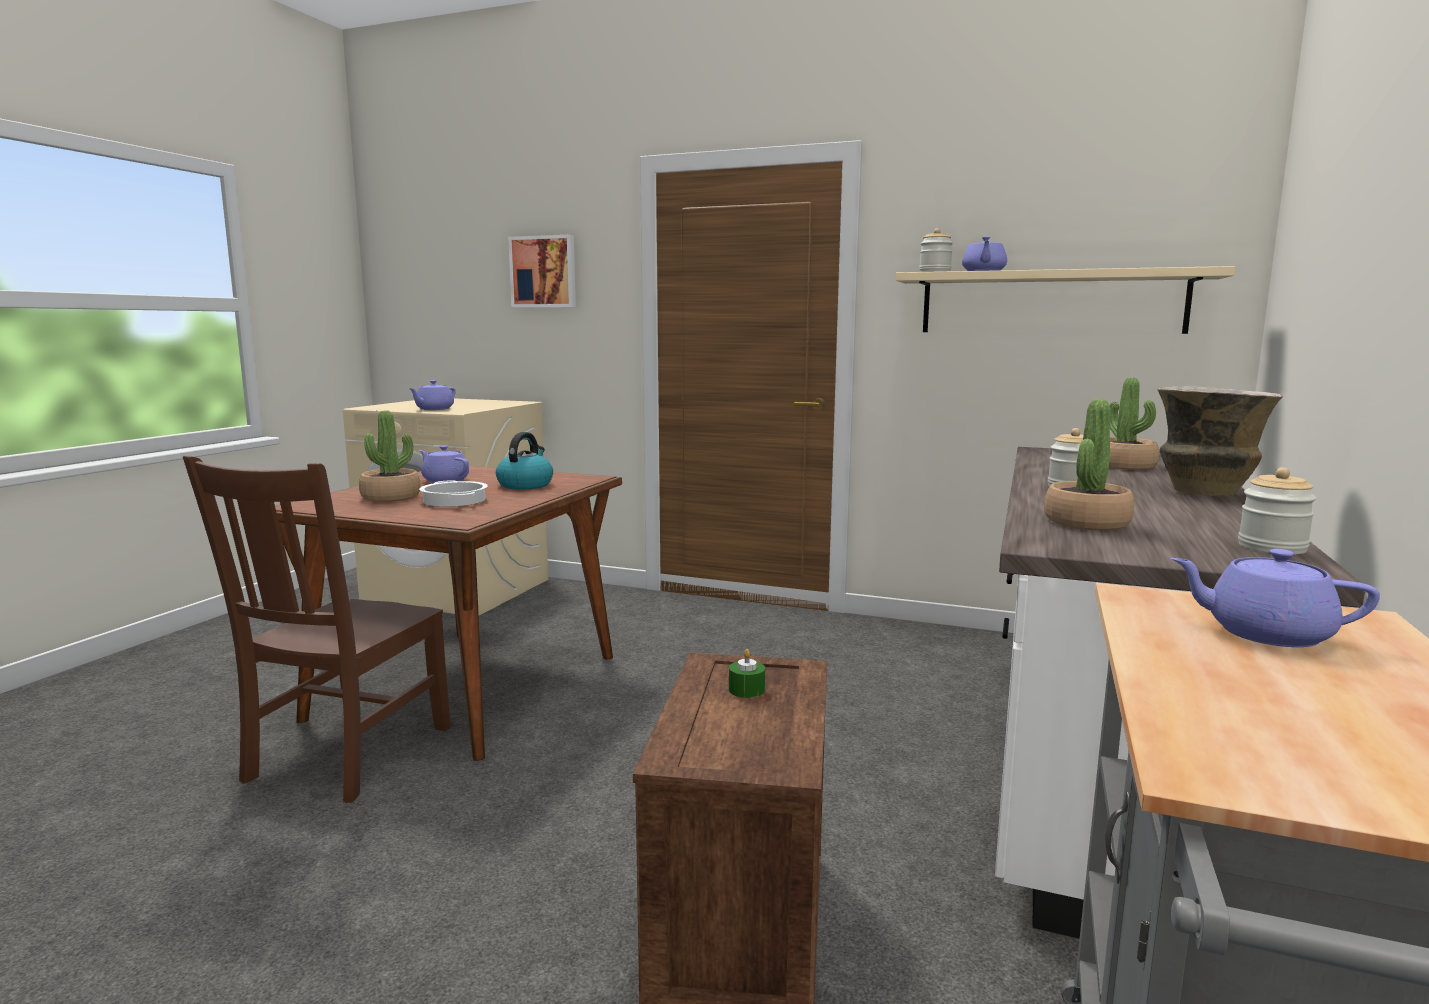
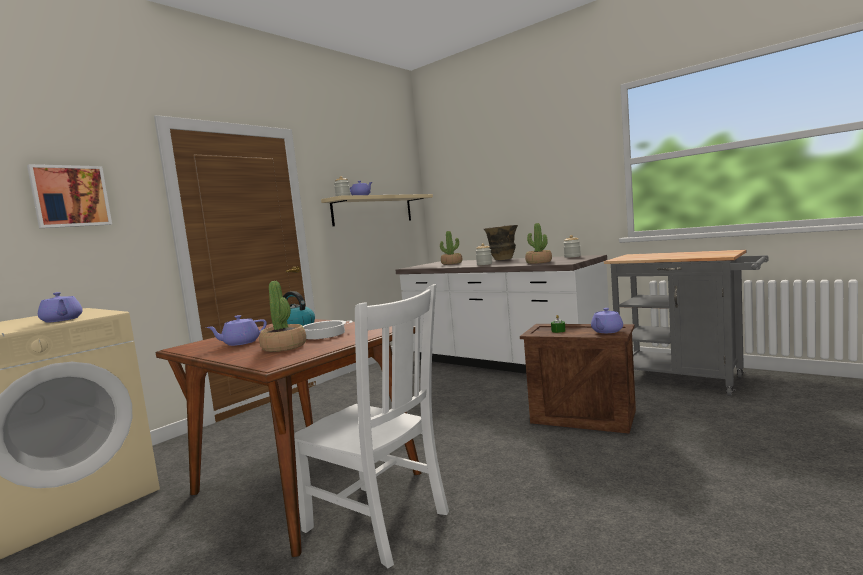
camera: 70 degrees left, 5 degrees down
brown chair [183,456,451,803] -> white chair [294,284,449,568]
purple teapot [1171,549,1380,647] -> purple teapot moved to [591,308,623,333]

